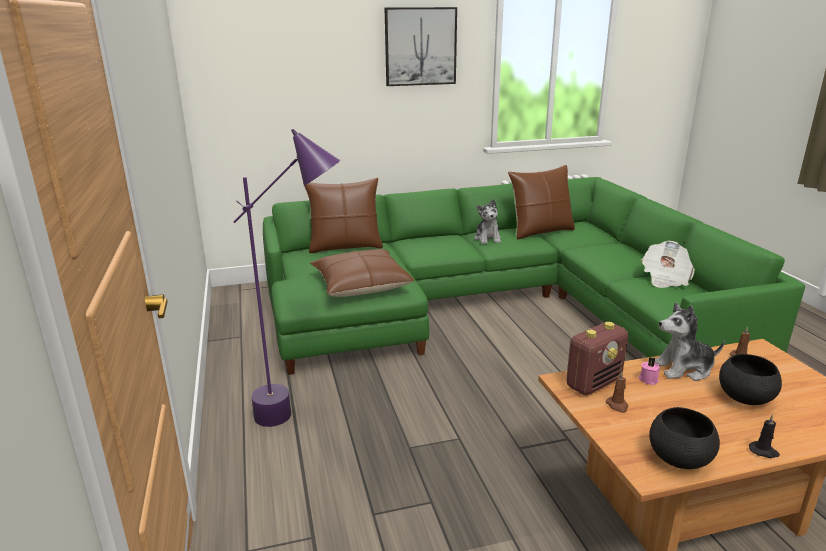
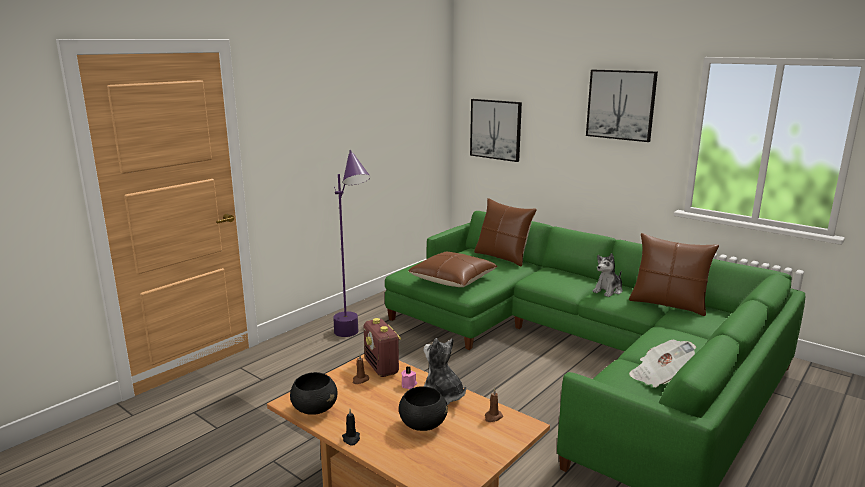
camera: 55 degrees right, 5 degrees down
radio [566,322,628,395] -> radio turned 45 degrees clockwise [364,318,401,377]
none -> picture [470,99,522,162]

